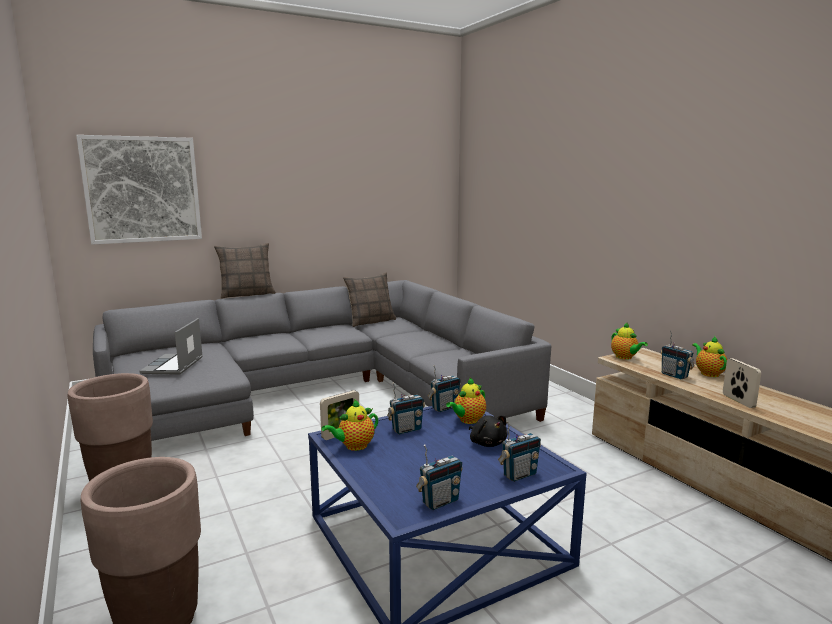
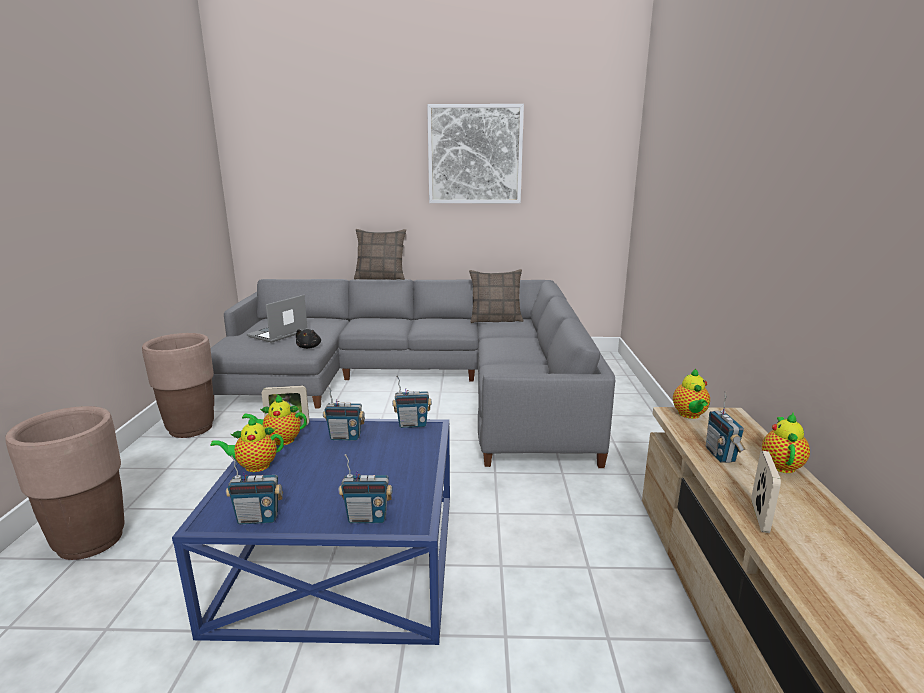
camera: 30 degrees right, 5 degrees up
picture [76,135,202,245] -> picture moved to [427,104,524,203]
teapot [446,378,486,424] -> teapot moved to [210,416,284,472]
black plush toy [469,415,508,447] -> black plush toy moved to [296,329,321,349]

